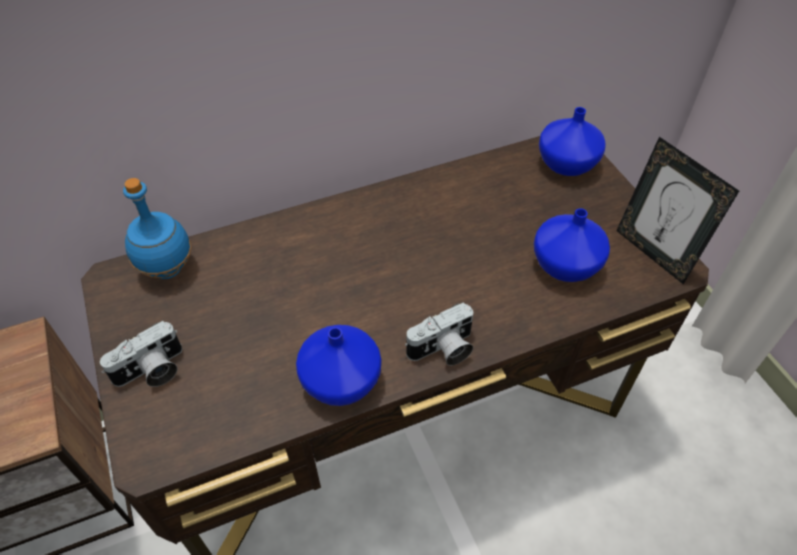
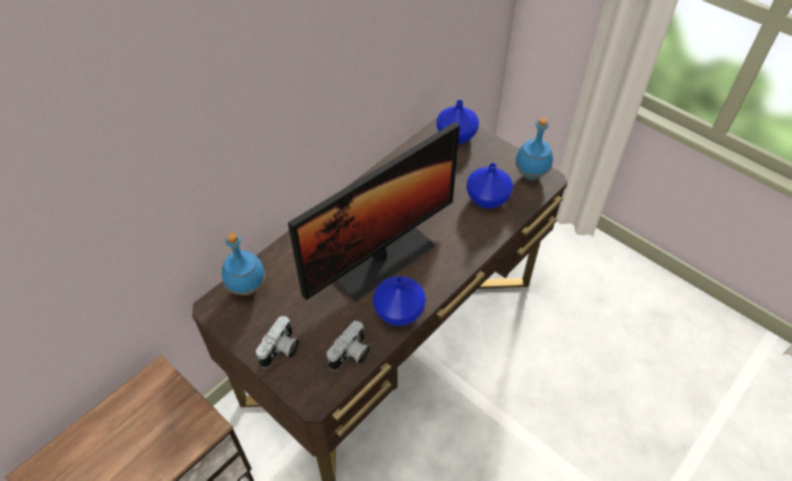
camera: 25 degrees left, 0 degrees up
camera [405,302,473,366] -> camera moved to [327,321,371,371]
picture frame [616,137,739,284] -> blue bottle [515,118,553,180]
none -> monitor [288,122,460,303]

